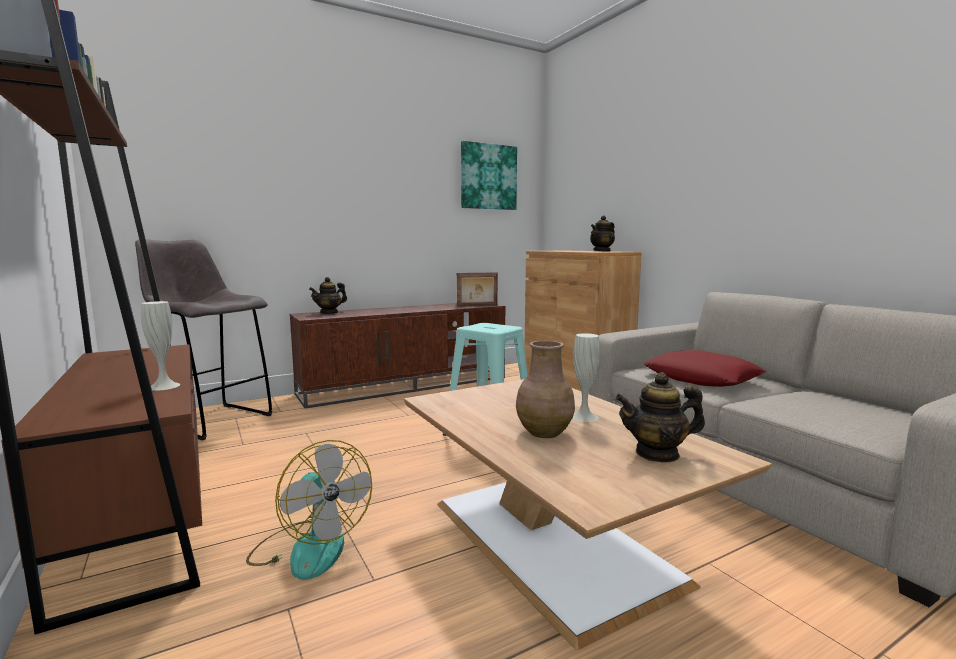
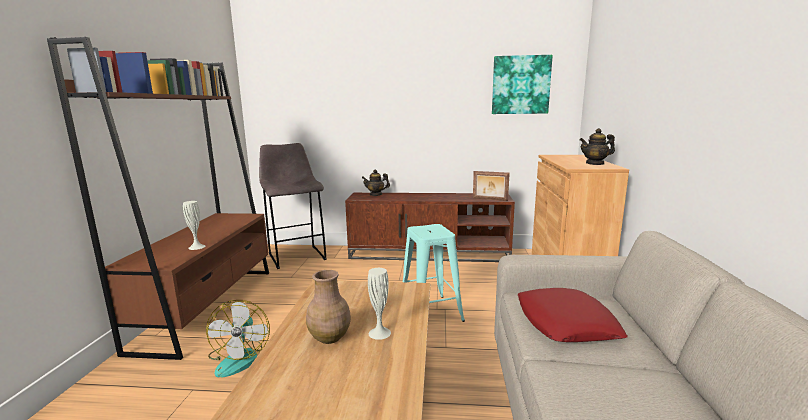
camera: 35 degrees right, 5 degrees up
teapot [615,372,705,463] -> none

